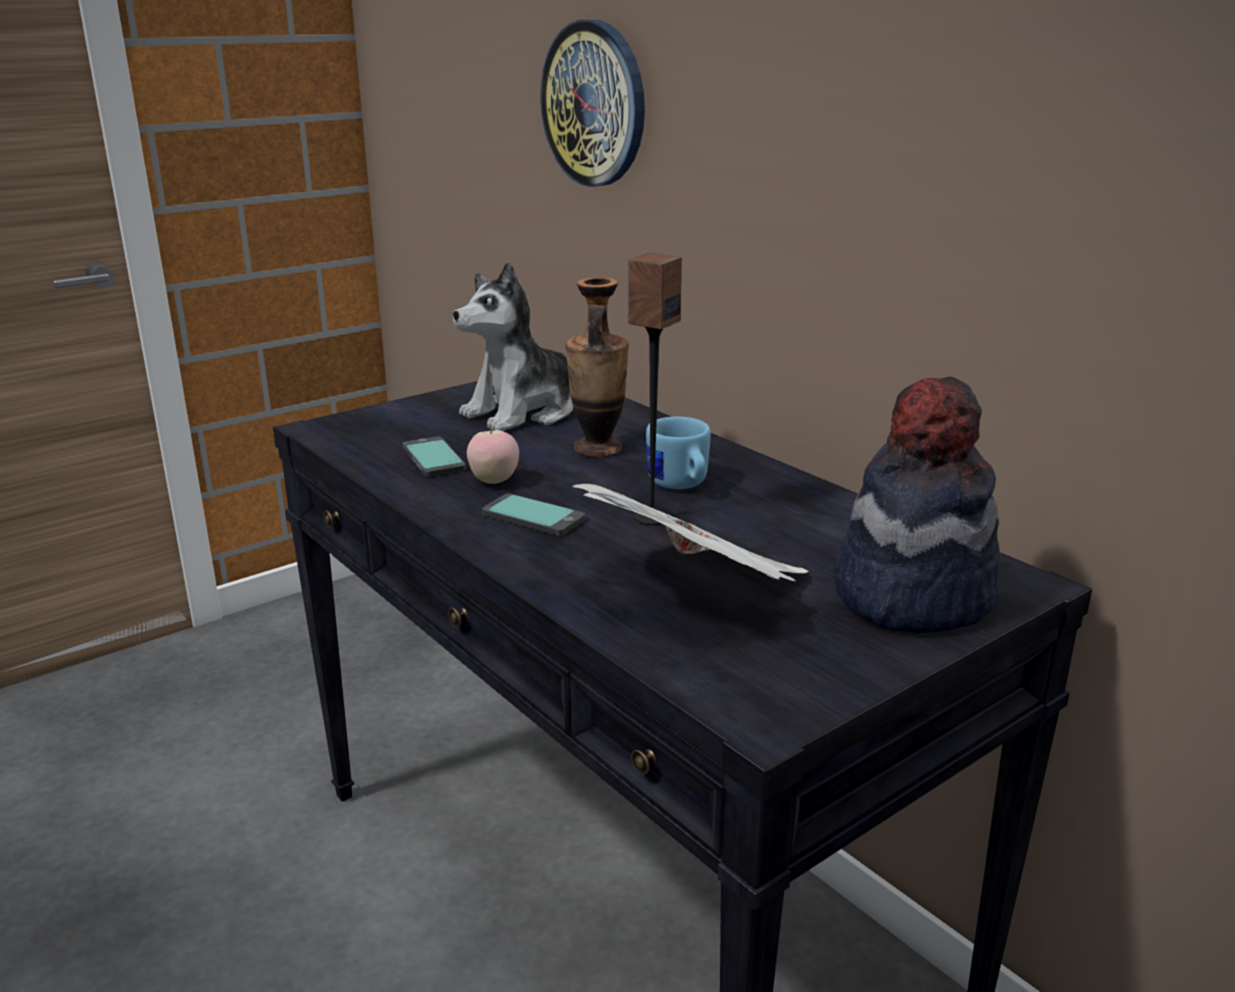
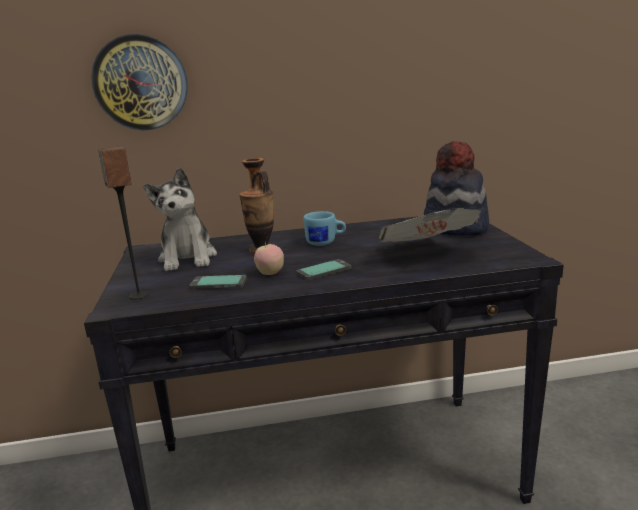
camera: 60 degrees left, 5 degrees down
speaker [628,253,682,525] -> speaker moved to [98,146,149,299]

